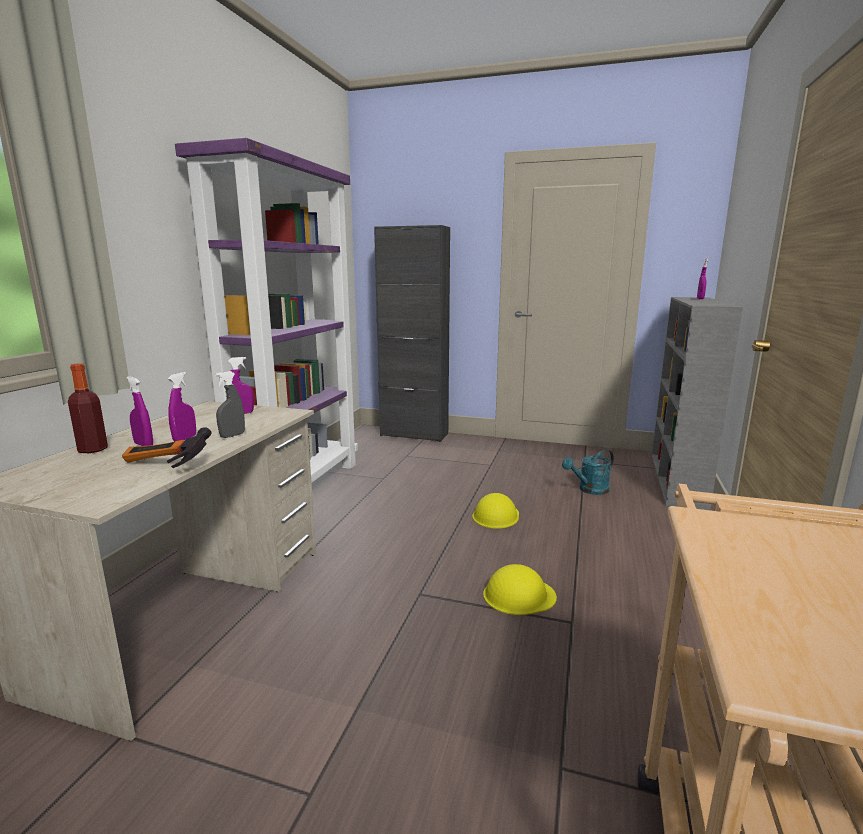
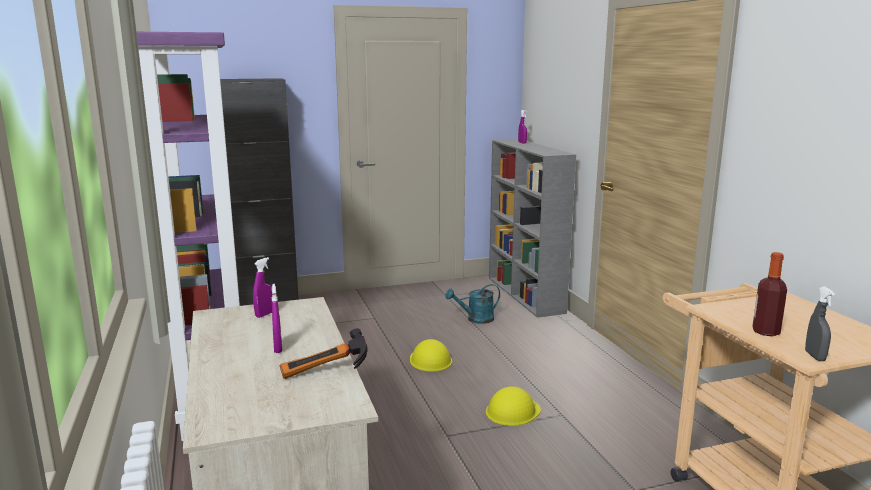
camera: 35 degrees left, 0 degrees up
bottle [68,363,108,453] -> bottle moved to [752,252,787,336]
purple spray bottle [126,377,153,446] -> none
grey spray bottle [215,371,245,438] -> grey spray bottle moved to [805,286,835,361]
turquoise watering can [562,449,614,495] -> turquoise watering can turned 45 degrees clockwise [445,284,500,324]

